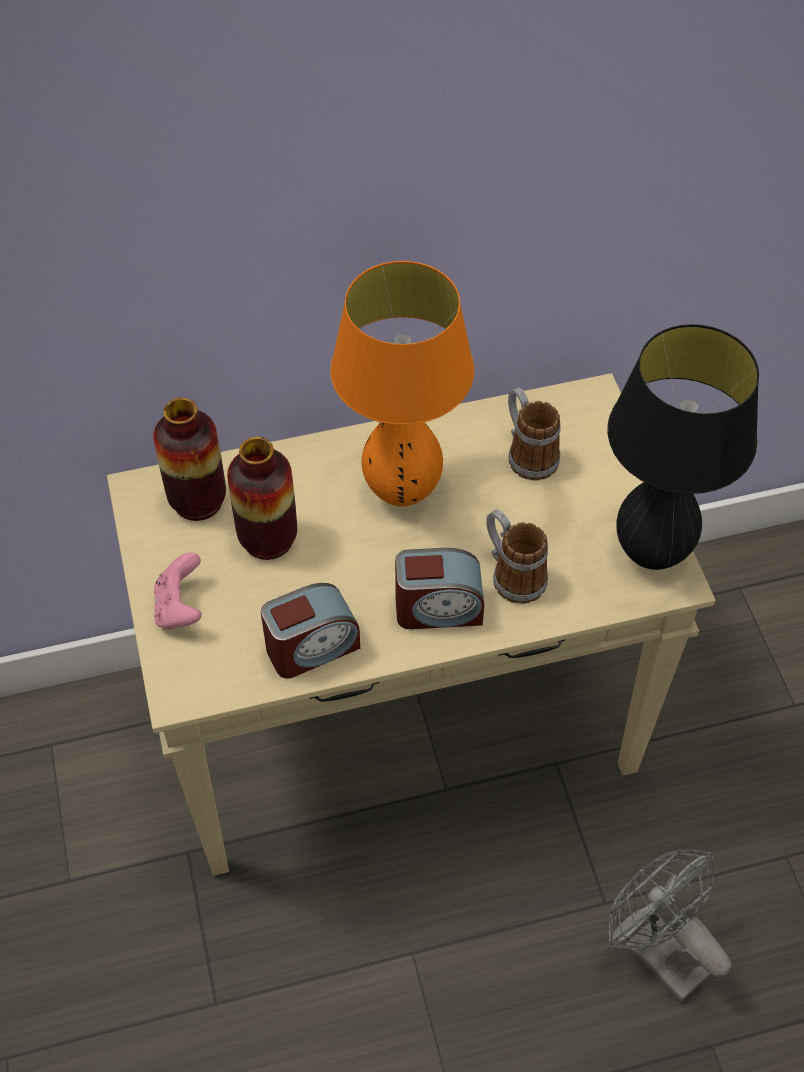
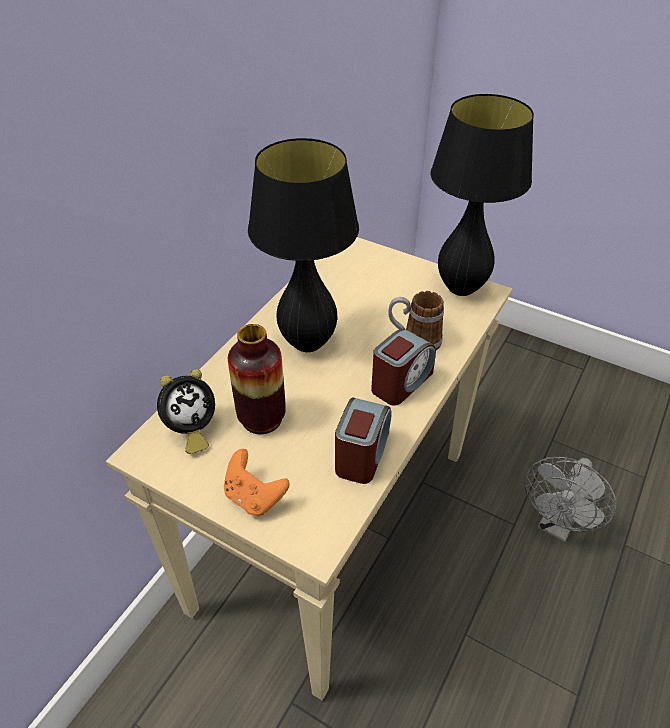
camera: 45 degrees left, 10 degrees down
vase [153,398,226,521] -> alarm clock [157,369,215,454]
pink game controller [154,553,202,629] -> orange game controller [224,449,290,516]
orange table lamp [330,261,474,507] -> black table lamp [248,138,359,352]
mug [508,388,561,480] -> none
grey fan [608,849,731,1002] -> grey fan turned 60 degrees counterclockwise [525,457,617,542]

